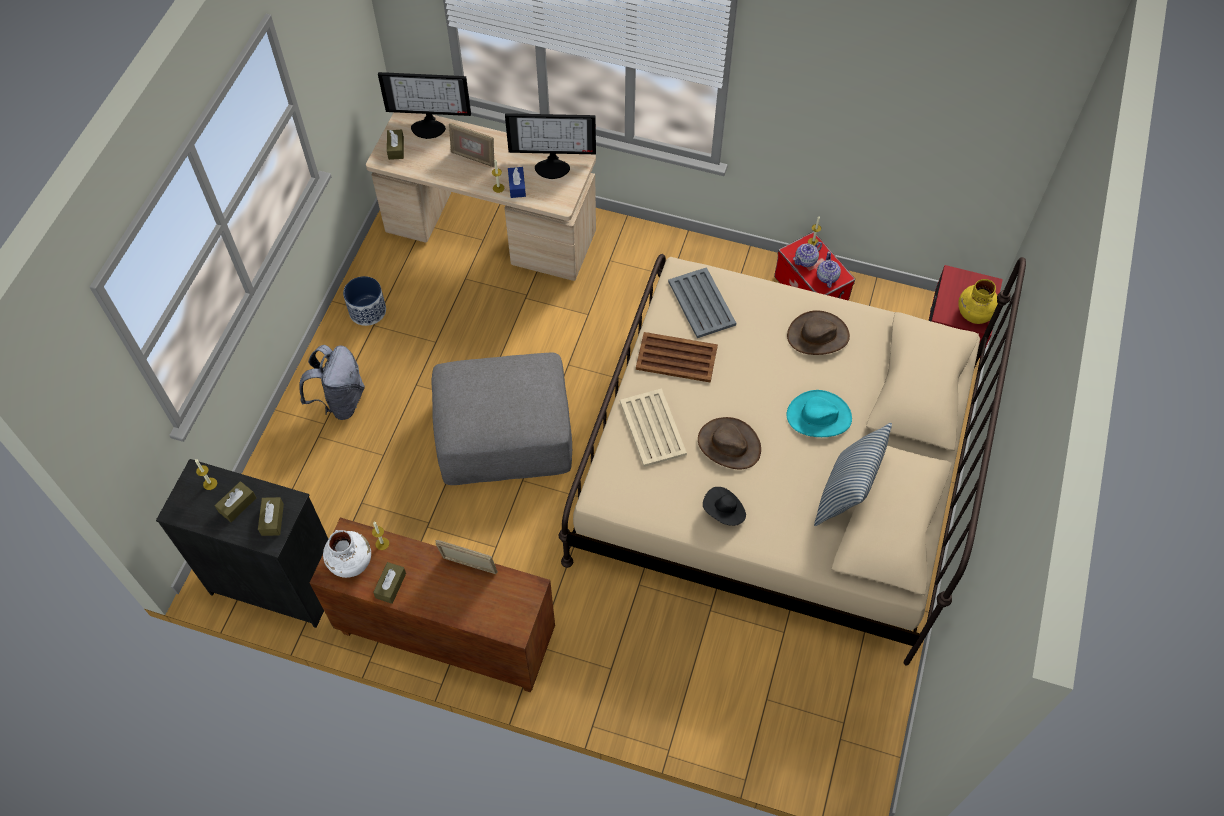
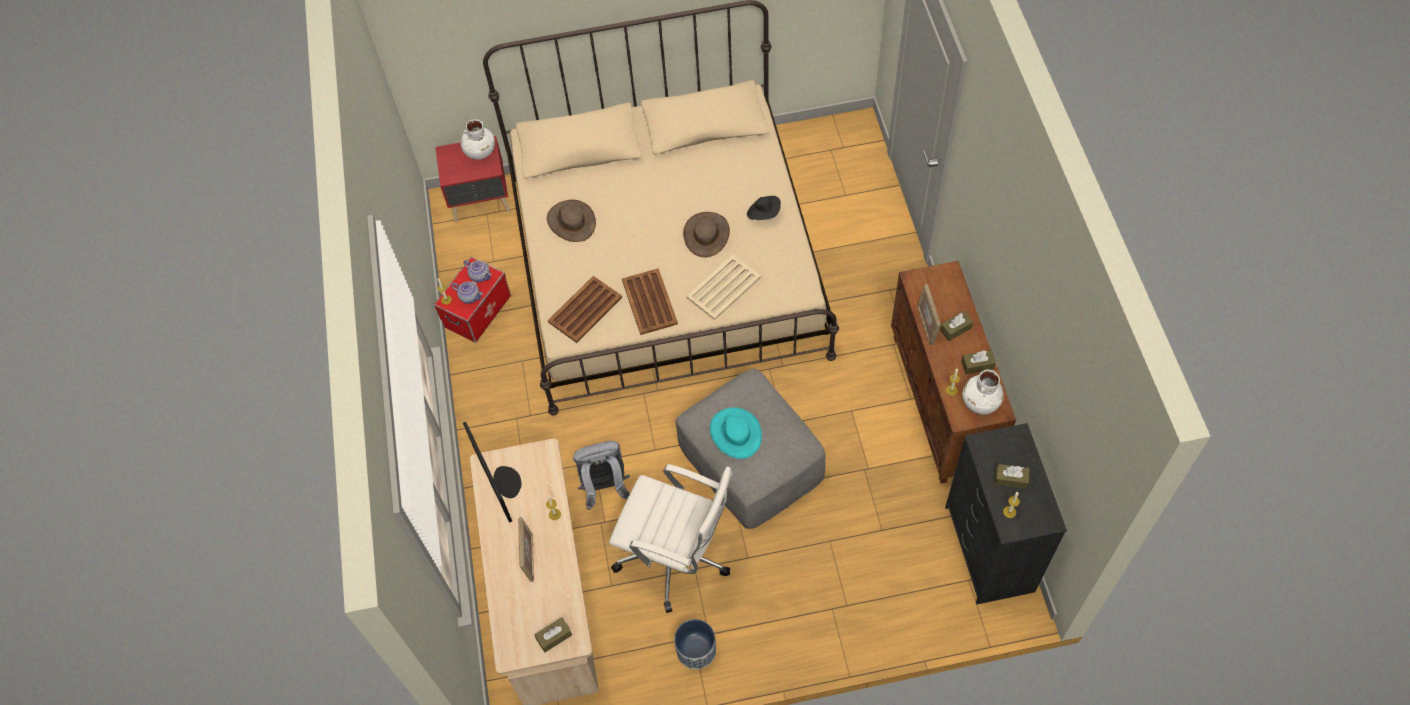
camera: 115 degrees left, 0 degrees up
brown tissue box [258,497,284,536] -> brown tissue box moved to [940,311,973,341]
grey backpack [299,345,365,420] -> grey backpack moved to [573,441,630,510]
monitor [378,72,471,139] -> none
blue tissue box [508,167,526,198] -> none
grey tray [668,267,736,338] -> brown tray [548,276,622,343]
turquoise hat [787,390,852,437] -> turquoise hat moved to [710,407,762,459]
pillow [814,423,892,526] -> none
teapot [817,251,841,288] -> teapot turned 120 degrees counterclockwise [463,260,492,283]
yellow vase [958,279,998,324] -> white vase [460,119,495,160]
none -> white office chair [609,464,732,613]

